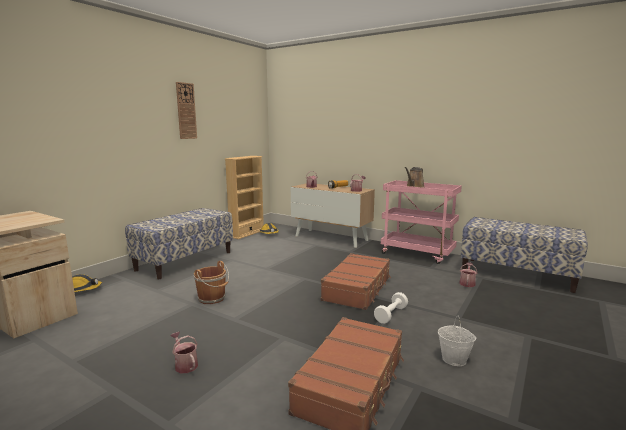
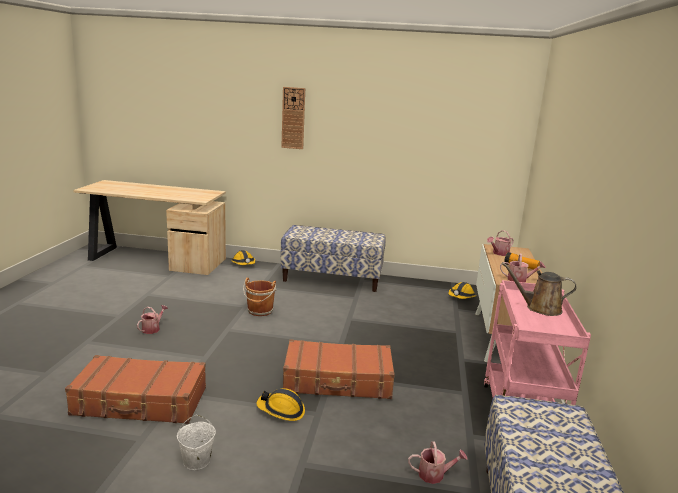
camera: 65 degrees right, 5 degrees up
wall clock [176,82,197,139] -> wall clock moved to [281,87,305,149]
beige bookcase [225,156,264,239] -> none
white dumbbell [374,292,408,324] -> hard hat [256,388,305,421]

